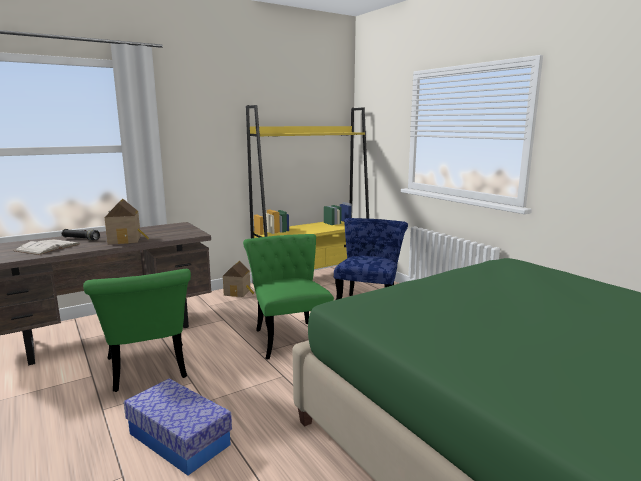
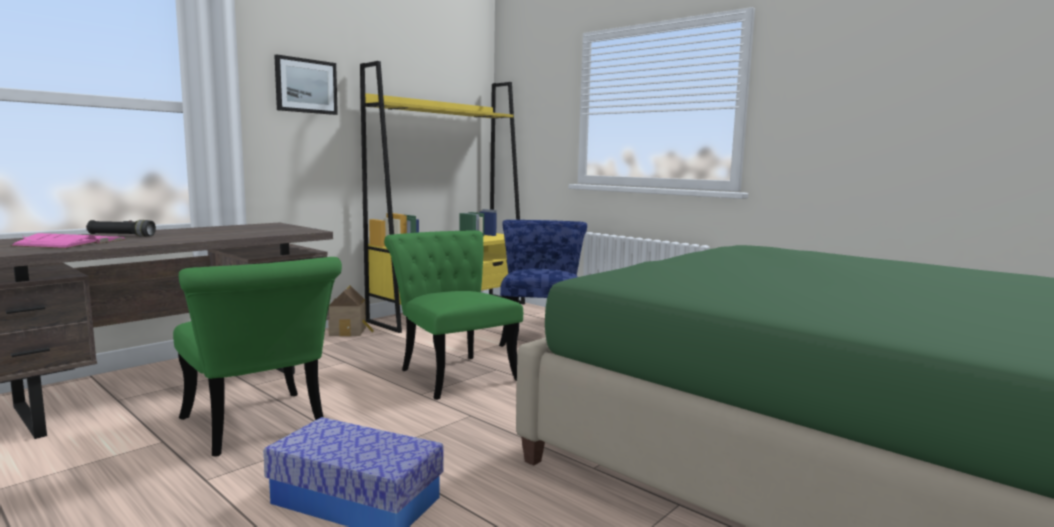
camera: 15 degrees left, 5 degrees down
white book [15,239,80,255] -> pink book [11,233,126,249]
toy house [104,199,149,244] -> none
none -> picture [274,54,338,115]

